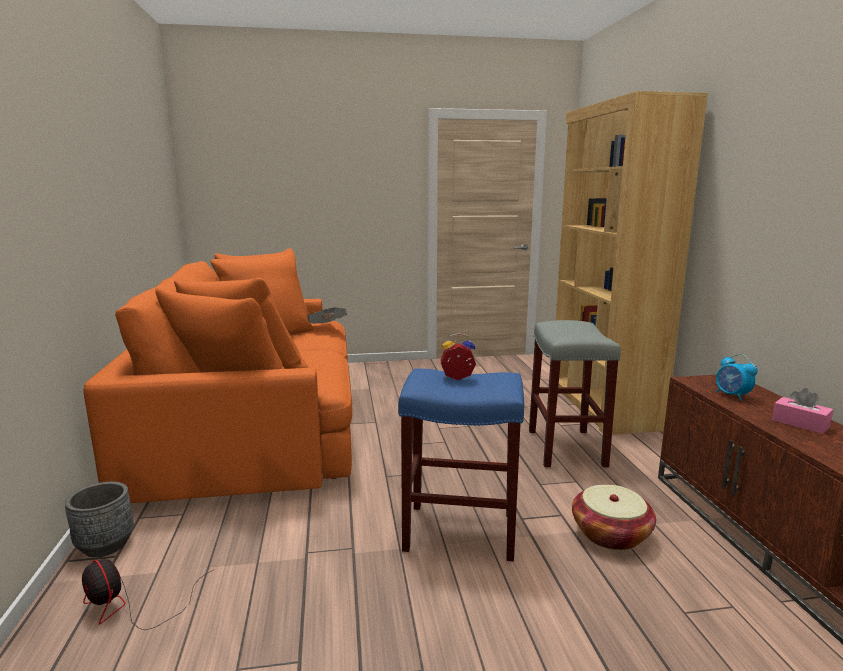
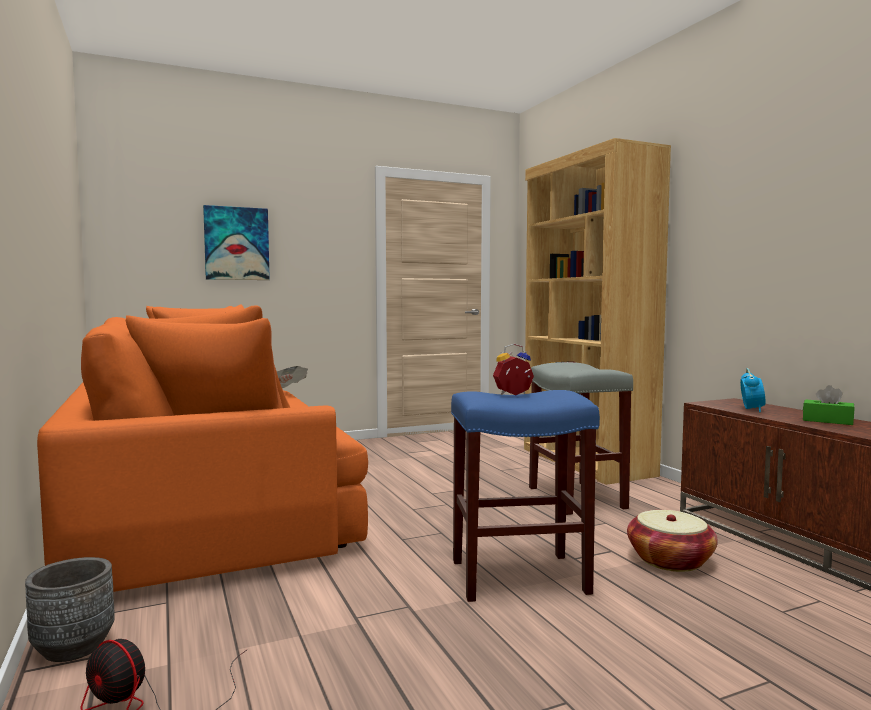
camera: 15 degrees left, 10 degrees down
alarm clock [716,354,758,401] -> alarm clock turned 120 degrees counterclockwise [740,368,766,412]
pink tissue box [772,388,833,434] -> green tissue box [803,385,855,425]
none -> picture [203,205,270,280]

